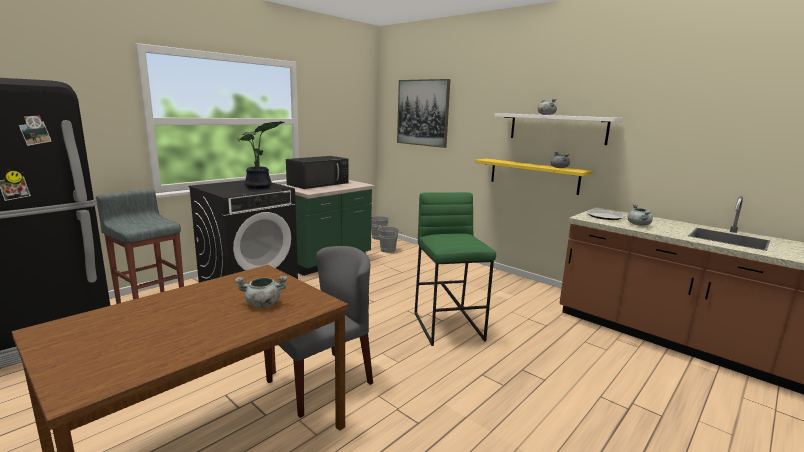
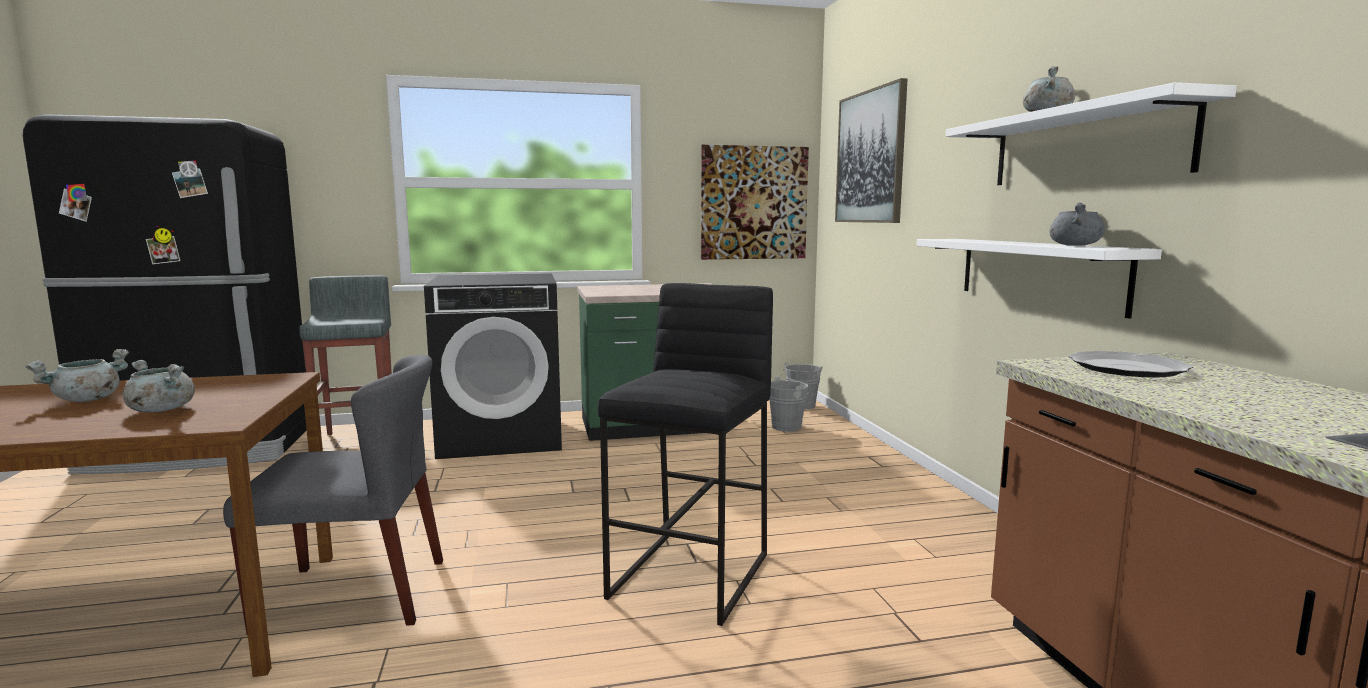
camera: 35 degrees right, 5 degrees down
potted plant [237,121,285,189] -> none
black microwave [286,156,349,189] -> none
green stool [414,192,496,346] -> black stool [598,283,773,626]
yellow shelf [475,159,592,195] -> white shelf [916,239,1162,319]
grey cooking pot [627,204,653,226] -> grey cooking pot moved to [25,349,129,402]
none -> picture [701,145,809,260]

